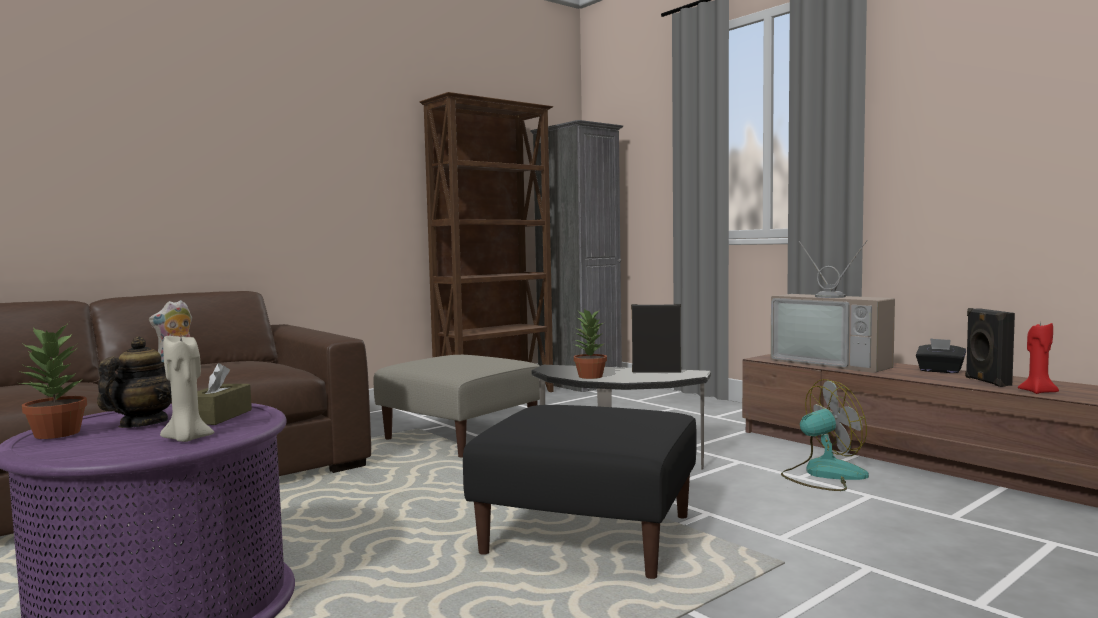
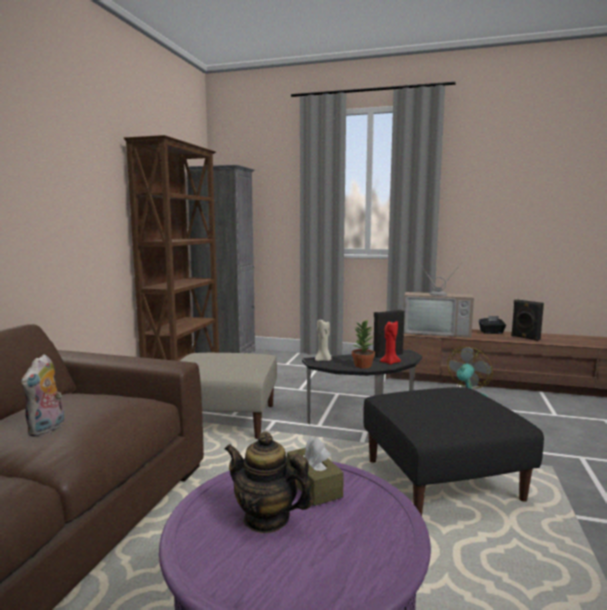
camera: 35 degrees left, 5 degrees up
potted plant [20,322,87,439] -> none
teapot [97,337,172,428] -> teapot turned 45 degrees counterclockwise [224,432,314,533]
beige candle [160,336,215,442] -> beige candle moved to [315,318,331,361]
red candle [1018,321,1059,394] -> red candle moved to [380,321,401,365]

